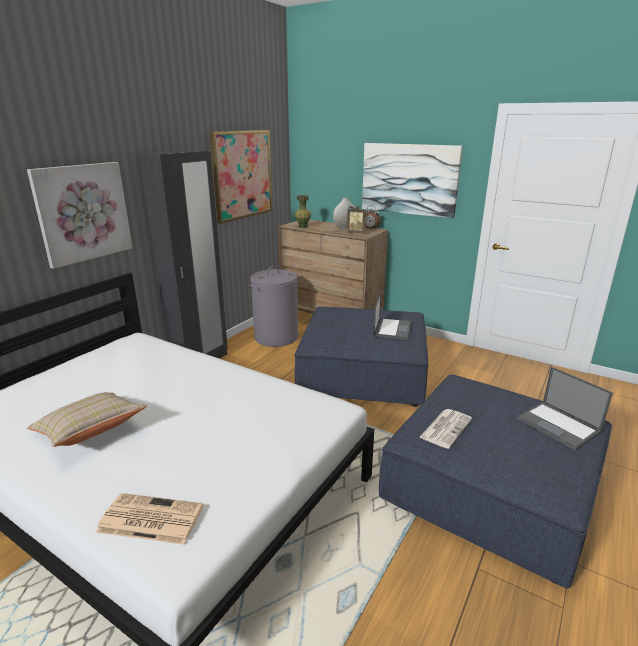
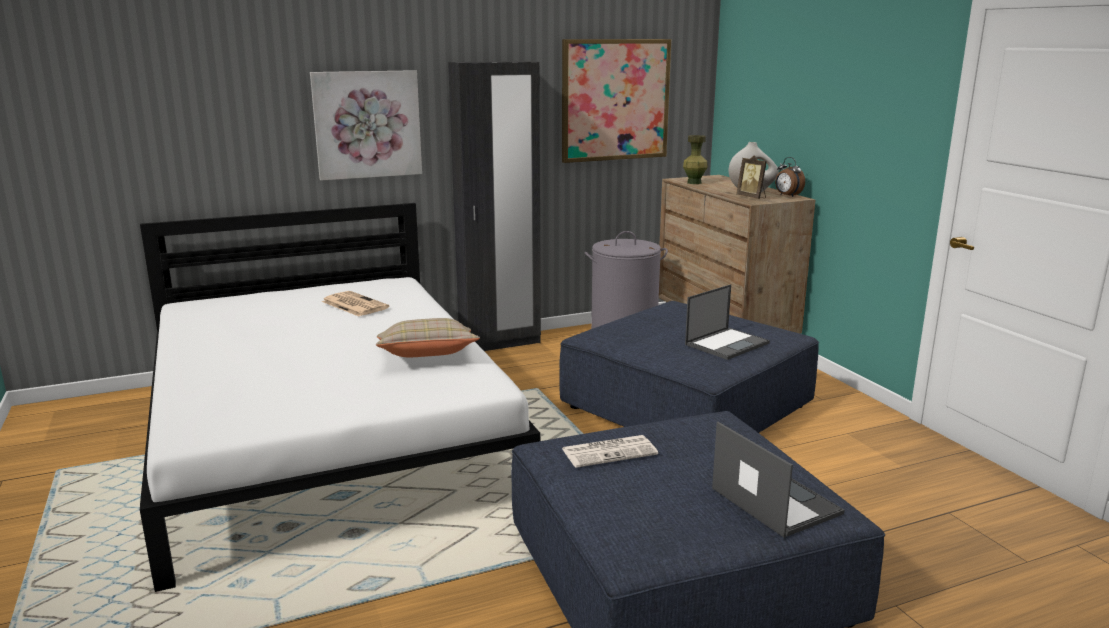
camera: 35 degrees right, 5 degrees down
beige pillow [27,392,147,447] -> beige pillow moved to [376,318,480,357]
newspaper [96,493,203,545] -> newspaper moved to [322,291,390,316]
picture [362,143,463,219] -> none
laptop [516,367,613,451] -> laptop turned 150 degrees clockwise [712,422,844,538]

